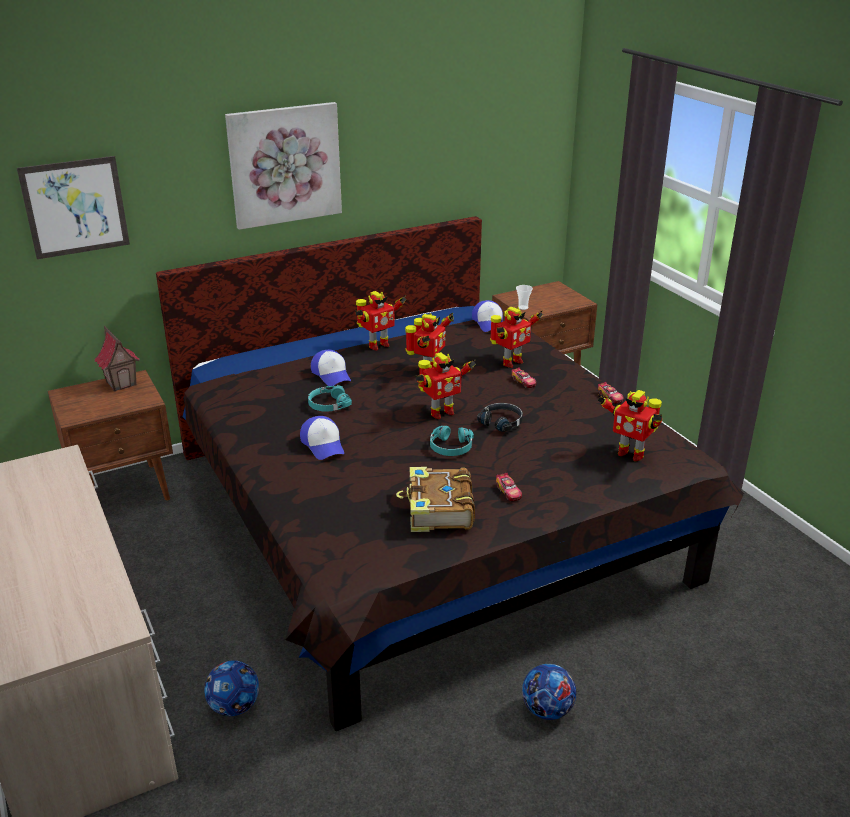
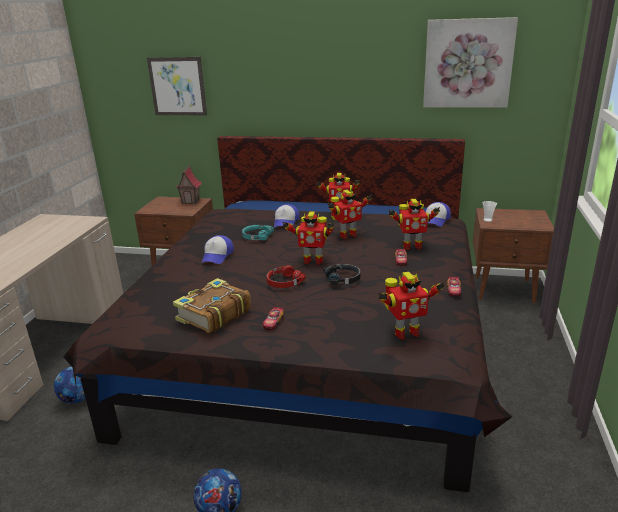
camera: 40 degrees right, 5 degrees down
picture [225,102,342,230] -> picture moved to [423,17,518,108]
turquoise headphones [430,426,474,456] -> red headphones [267,265,306,288]
toy robot [598,390,662,462] -> toy robot turned 90 degrees counterclockwise [378,272,445,340]

